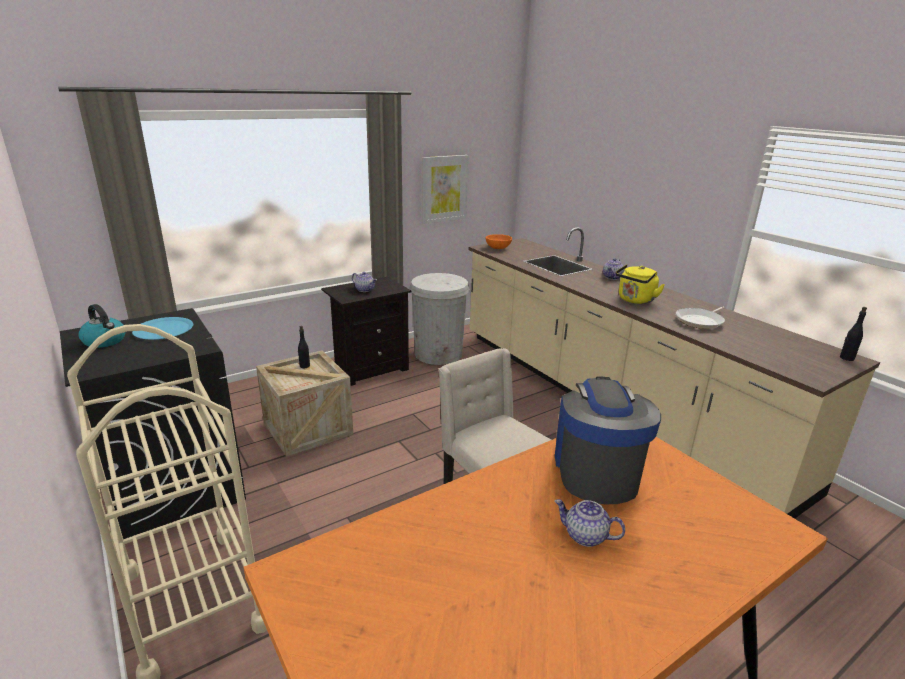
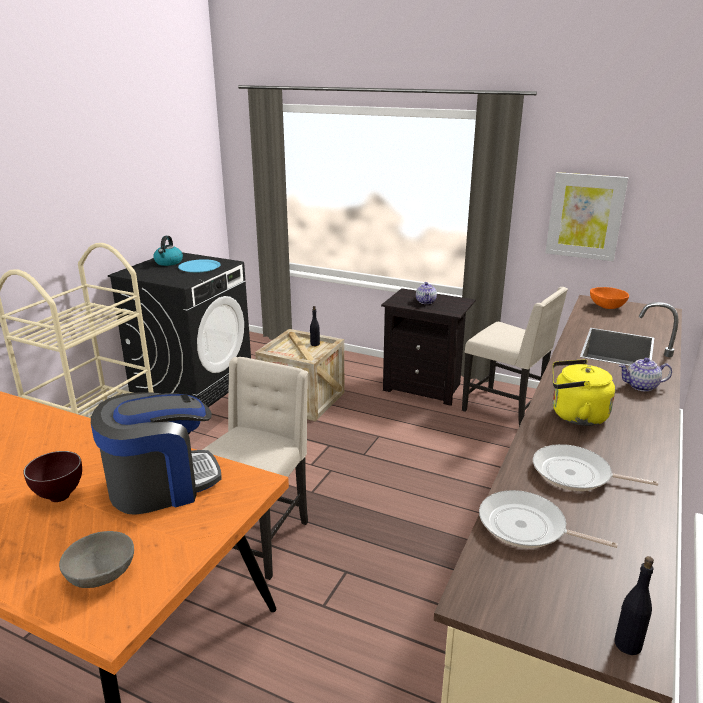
camera: 60 degrees right, 0 degrees up
white trash can [409,273,470,365] -> beige chair [462,287,568,426]
teapot [555,499,625,547] -> brown bowl [23,451,82,502]
none -> grey bowl [59,531,134,588]
none -> frying pan [479,490,618,548]

